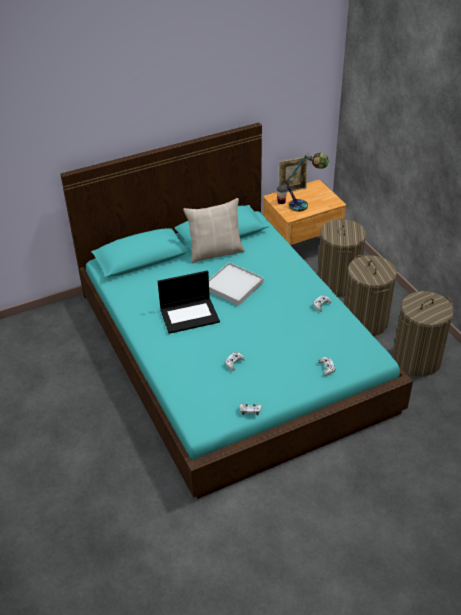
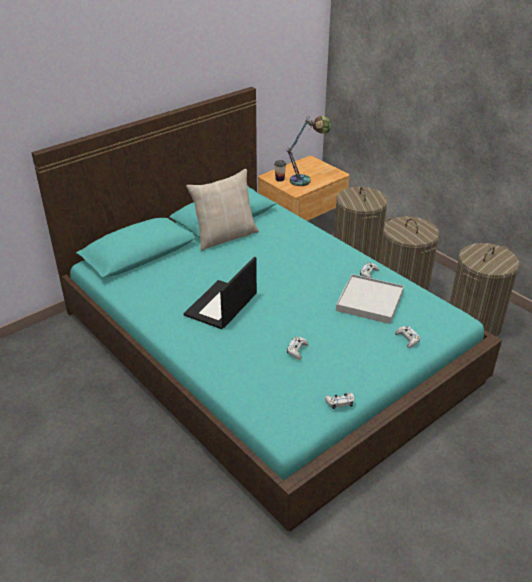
camera: 15 degrees left, 5 degrees down
laptop [158,270,220,334] -> laptop turned 150 degrees clockwise [184,257,257,329]
white tray [209,262,264,306] -> white tray moved to [336,274,404,324]
picture frame [279,157,308,192] -> none

